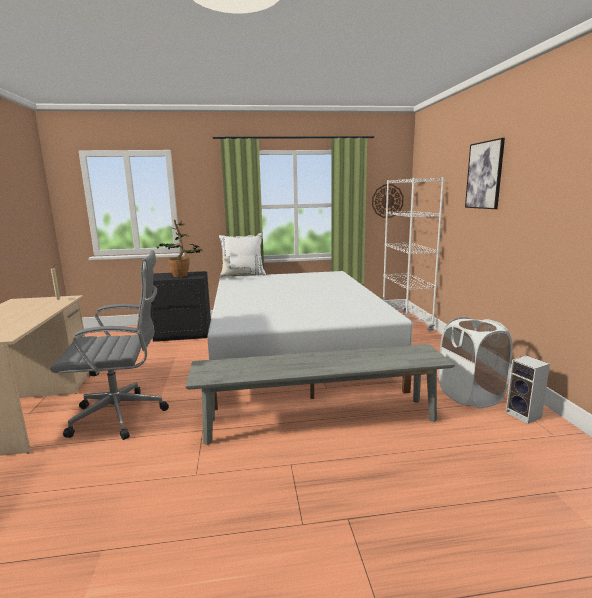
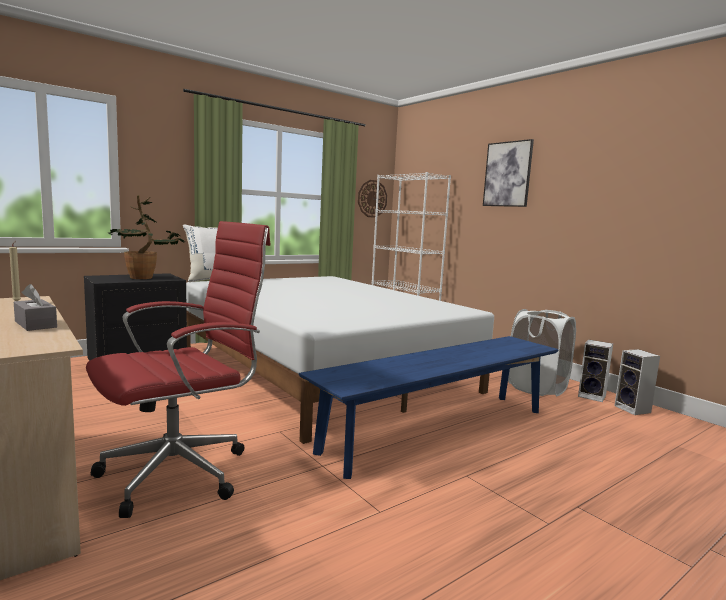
camera: 30 degrees left, 5 degrees down
grey office chair [50,250,169,440] -> red office chair [86,221,271,518]
grey bench [185,344,455,445] -> blue bench [299,336,559,479]
none -> grey tissue box [14,284,57,331]
none -> speaker [614,349,660,415]

